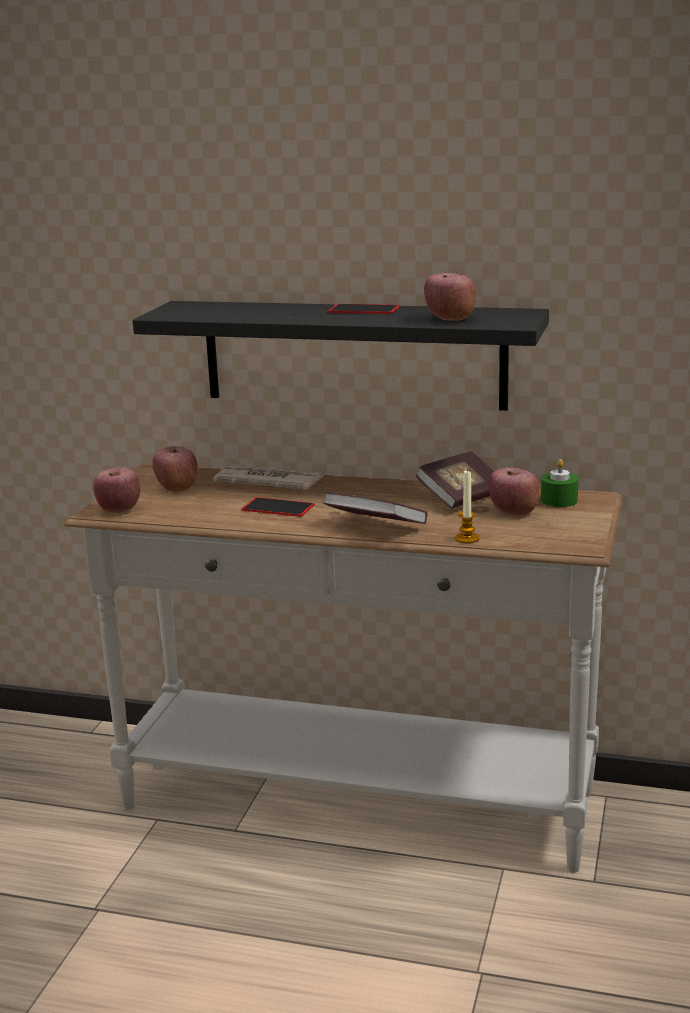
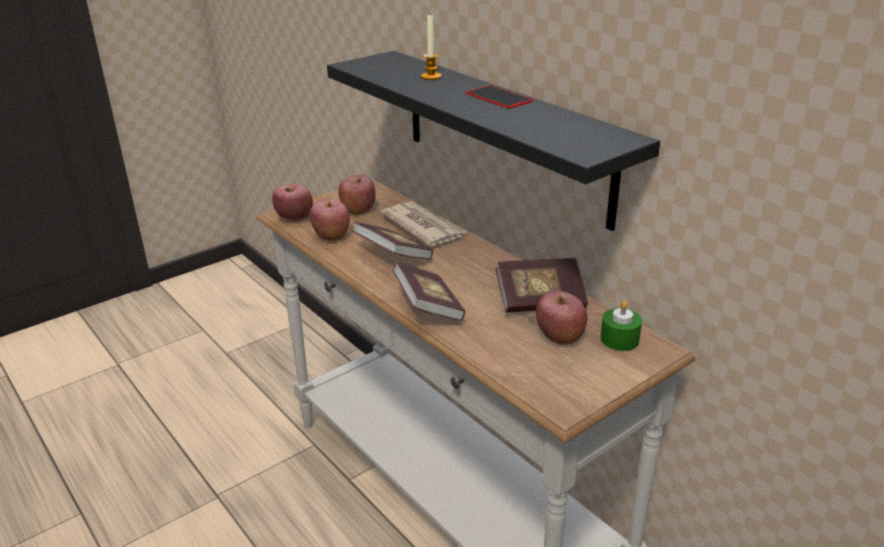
camera: 35 degrees right, 10 degrees up
phone [241,497,315,517] -> book [352,222,433,260]
apple [424,273,476,321] -> apple moved to [309,199,350,241]
candle [455,469,480,543] -> candle moved to [421,14,442,80]

